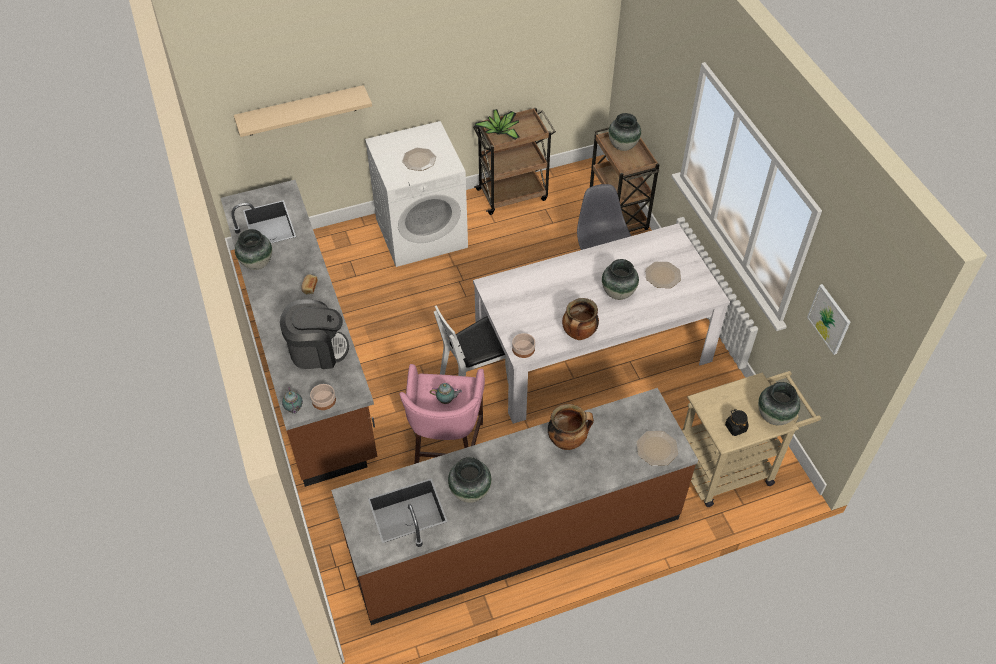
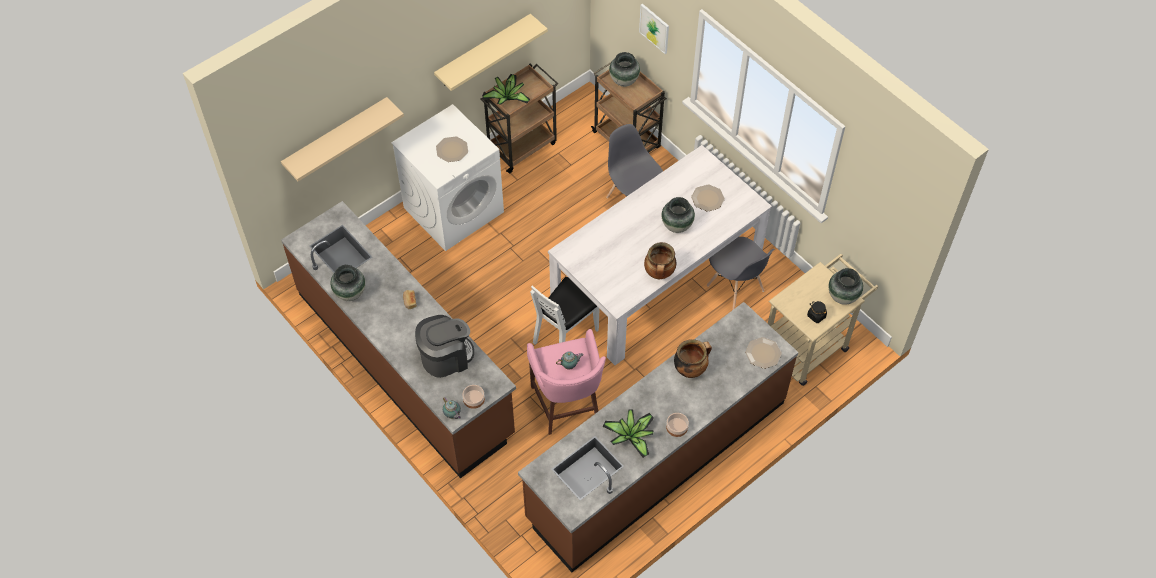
camera: 20 degrees left, 5 degrees up
vase [448,457,492,503] -> potted plant [602,409,654,458]
bowl [512,333,535,358] -> bowl moved to [666,413,689,437]
picture [807,284,850,355] -> picture moved to [639,4,669,54]
none -> beige shelf [434,14,548,91]
none -> grey chair [707,237,774,310]

